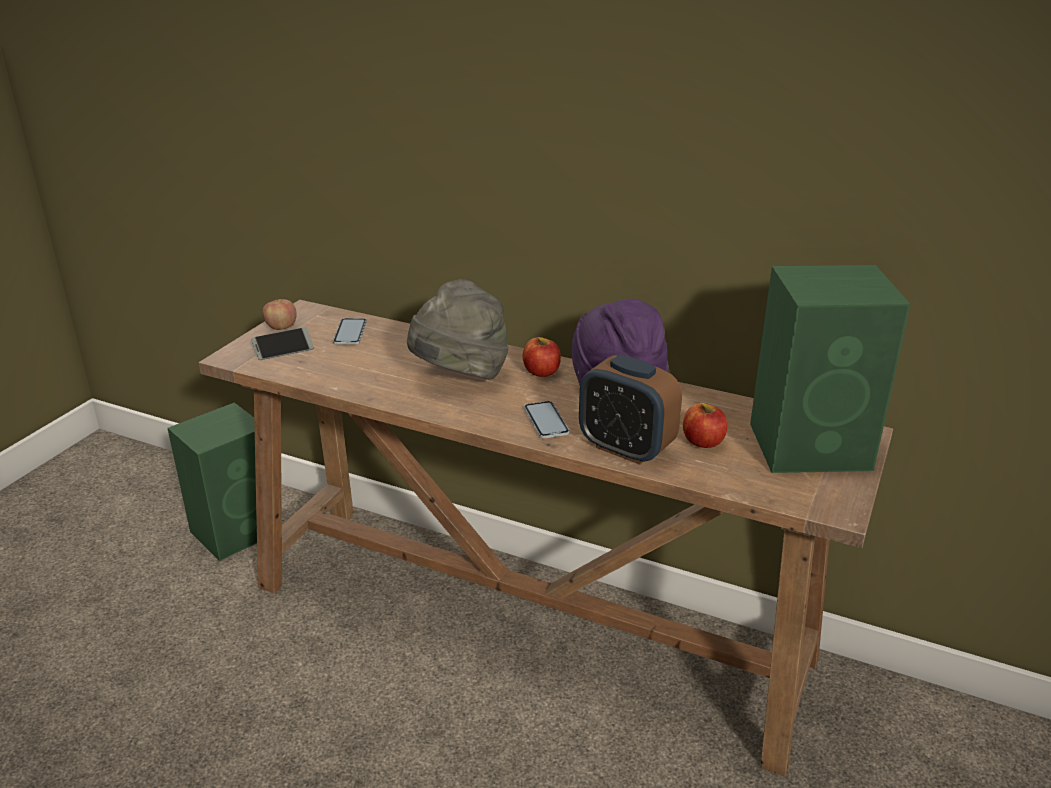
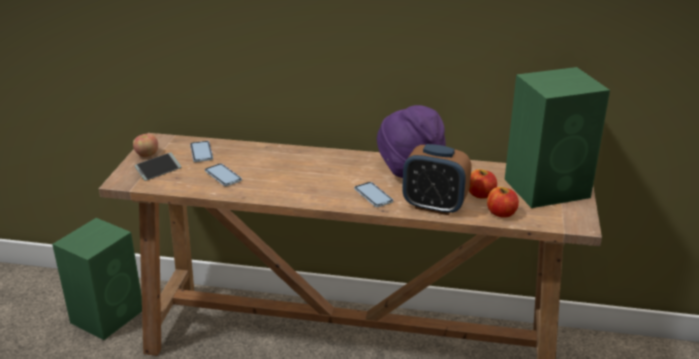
camera: 15 degrees left, 0 degrees up
grey hat [407,279,509,379] -> none
apple [523,337,561,377] -> apple moved to [487,187,519,218]
none -> phone [205,163,242,186]

